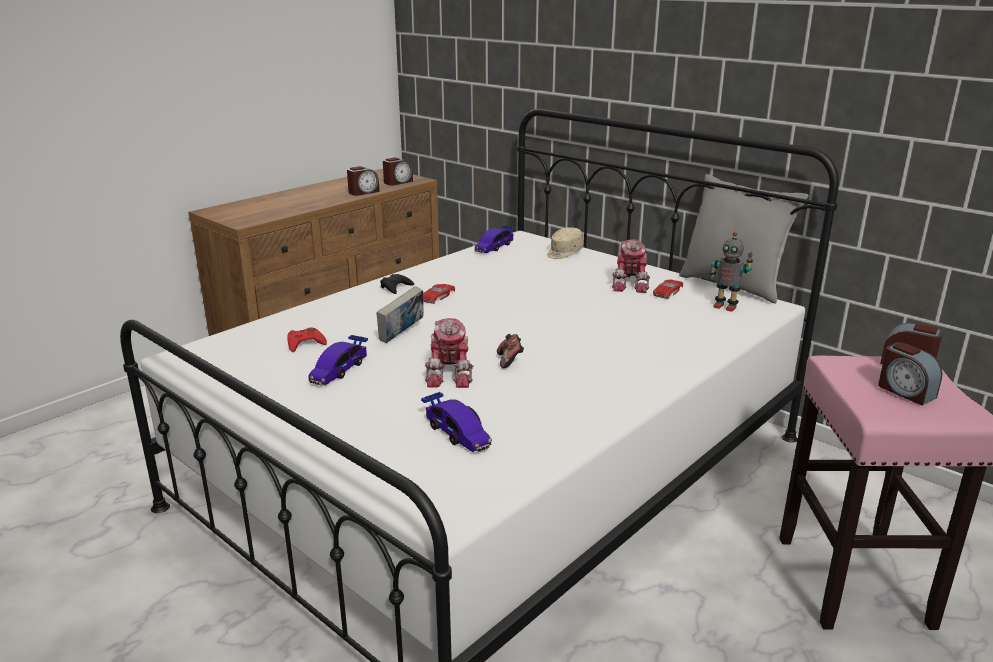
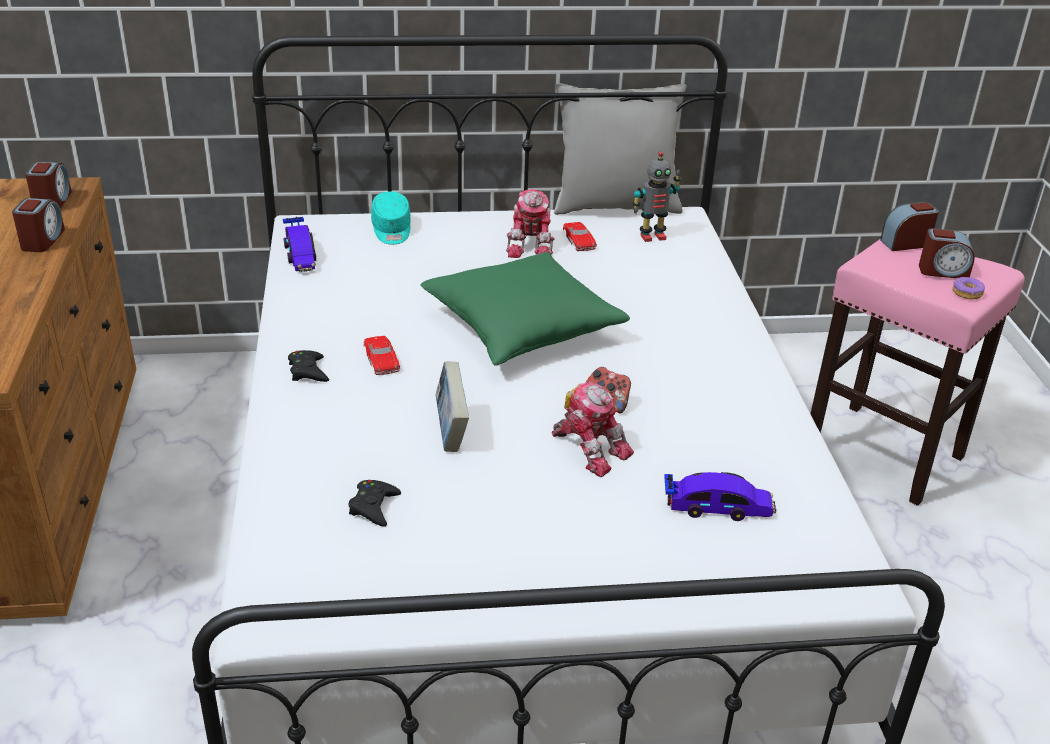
camera: 50 degrees left, 10 degrees up
red game controller [287,327,327,352] -> black game controller [349,480,401,527]
toy car [308,335,368,385] -> none
beige cap [547,227,583,259] -> turquoise cap [371,191,410,245]
toy robot [612,239,650,293] -> toy robot turned 45 degrees clockwise [506,189,555,258]
none -> green pillow [420,252,630,366]
none -> donut [952,277,985,300]

